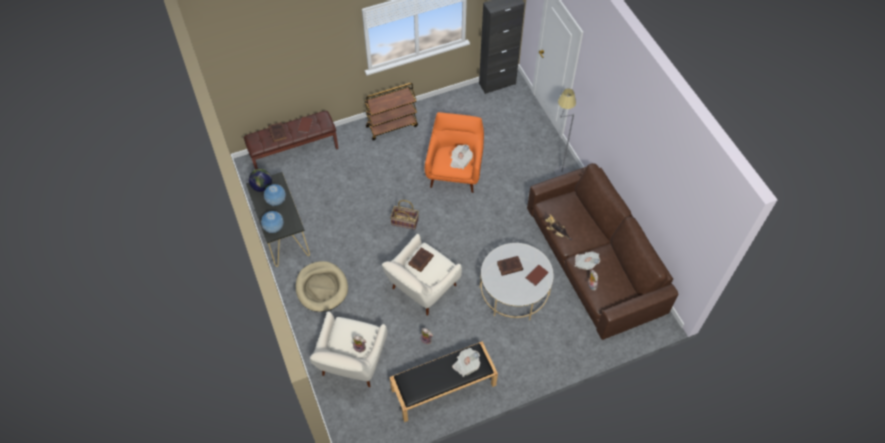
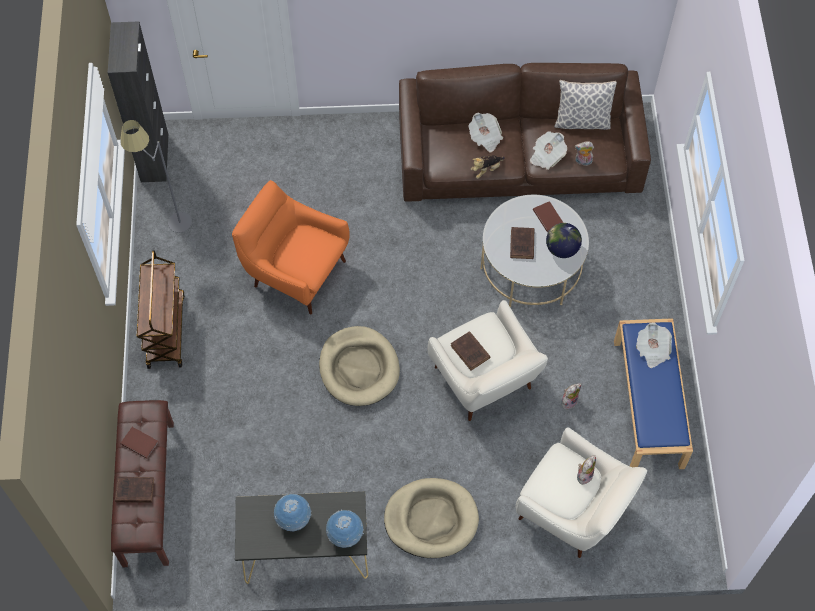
camera: 70 degrees left, 5 degrees up
globe [249,169,272,192] -> globe moved to [546,223,582,258]
black bench [389,341,498,422] -> blue bench [614,318,693,469]
basket [390,200,419,230] -> beige dog bed [319,326,400,406]
newspaper [450,145,473,169] -> newspaper moved to [468,113,503,152]
grey floor lamp [554,89,576,177] -> grey floor lamp moved to [120,120,192,233]
none -> pillow [554,80,617,130]

